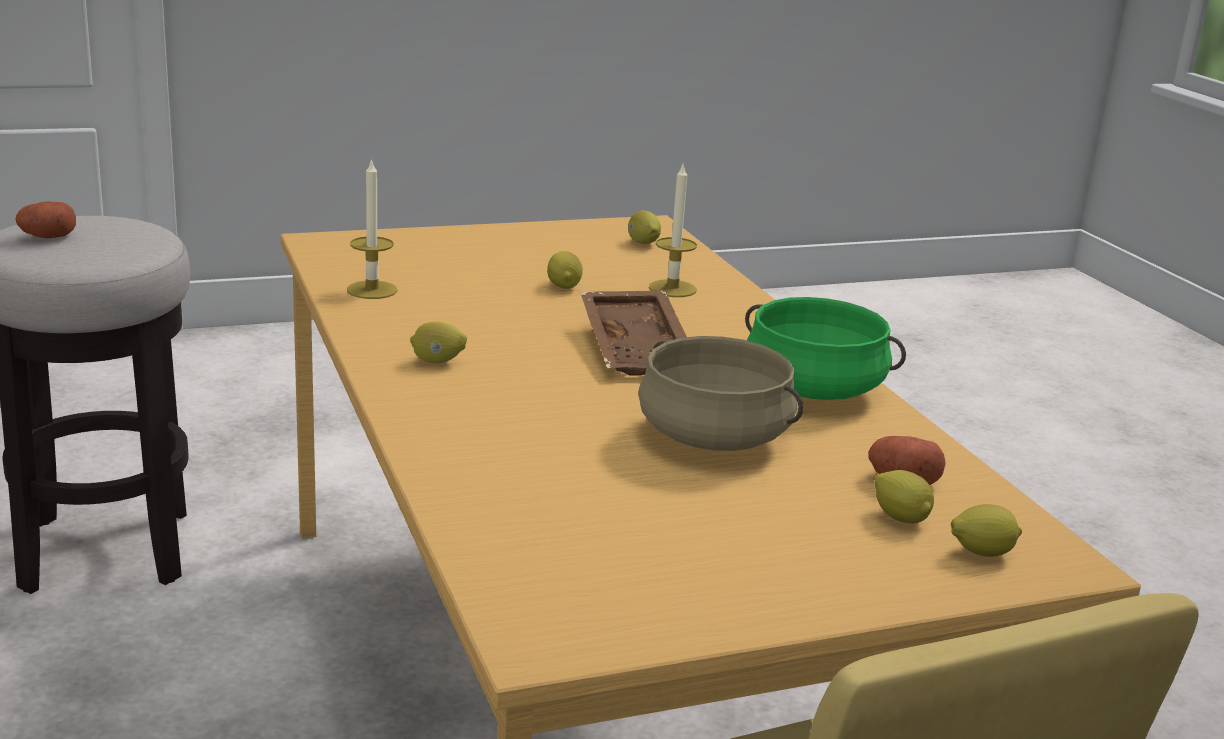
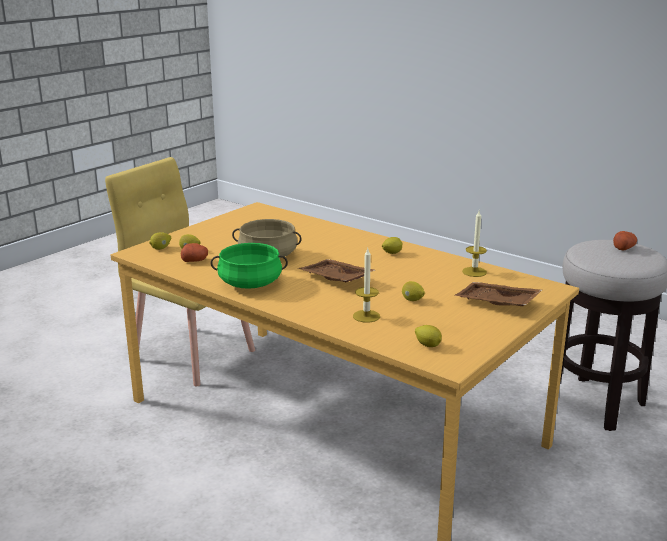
camera: 150 degrees right, 0 degrees up
none -> brown tray [455,282,542,306]

